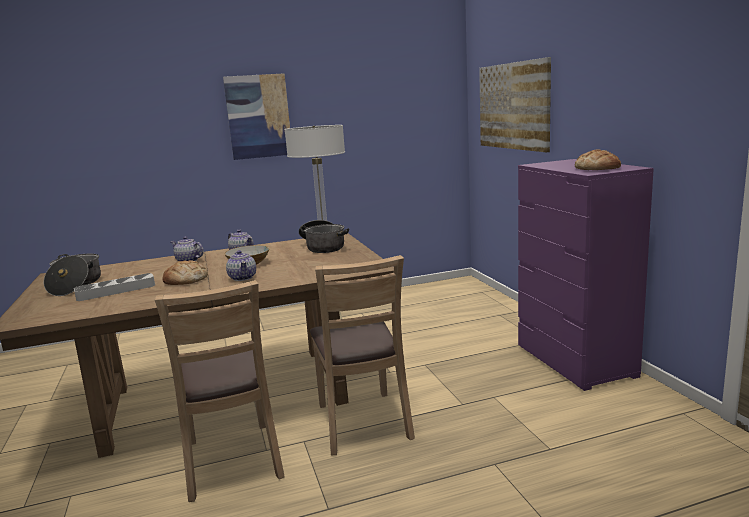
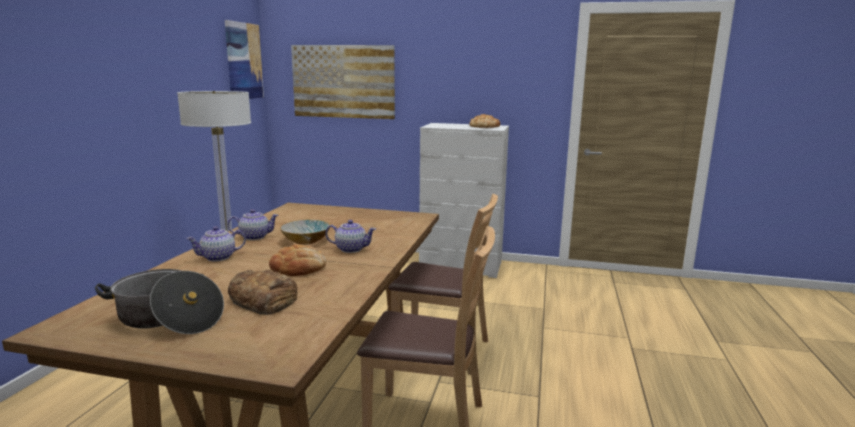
camera: 60 degrees left, 0 degrees up
grey tray [74,273,155,301] -> bread [228,270,298,315]
picture [223,73,290,160] -> picture moved to [225,20,264,99]
cooking pot [299,220,349,253] -> none
purple dresser [518,159,654,391] -> white dresser [419,123,509,278]

